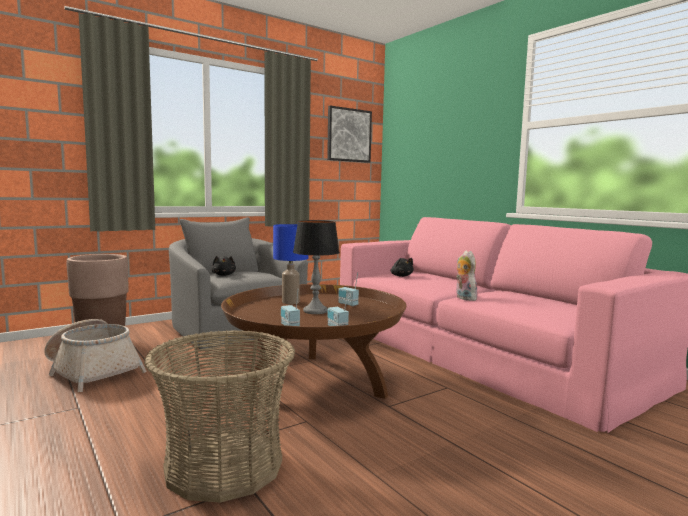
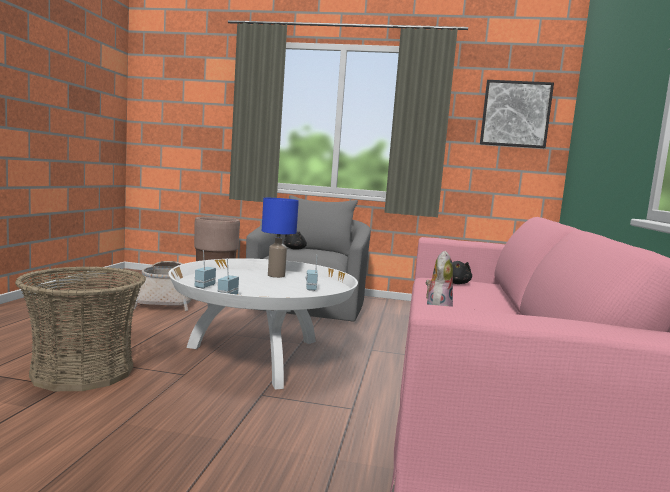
camera: 45 degrees right, 0 degrees up
brown coffee table [221,284,407,401] -> white coffee table [169,258,358,390]
table lamp [293,220,340,314] -> none

